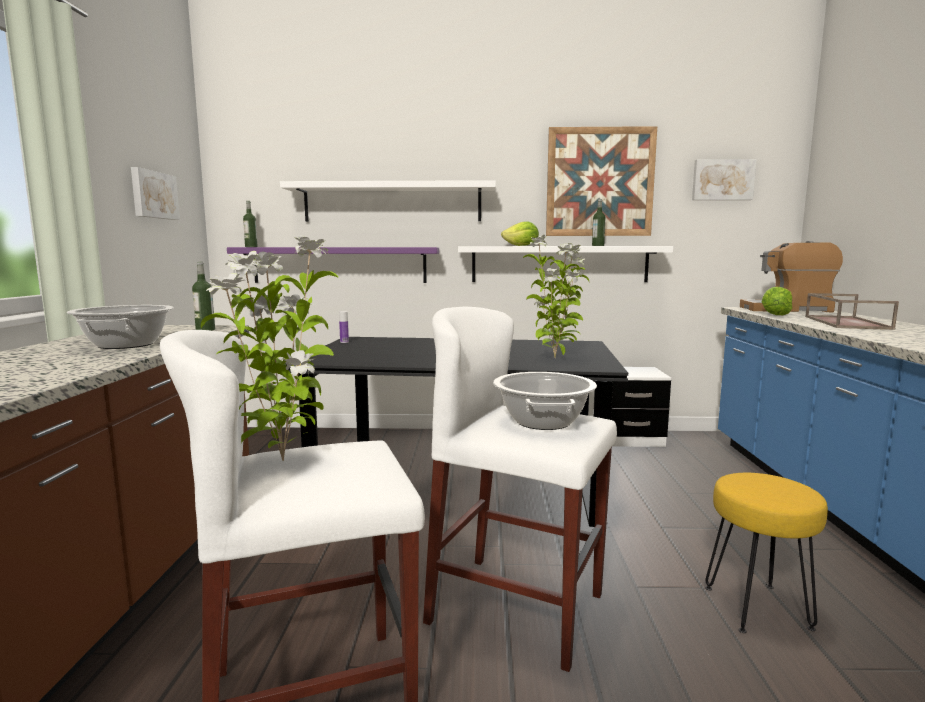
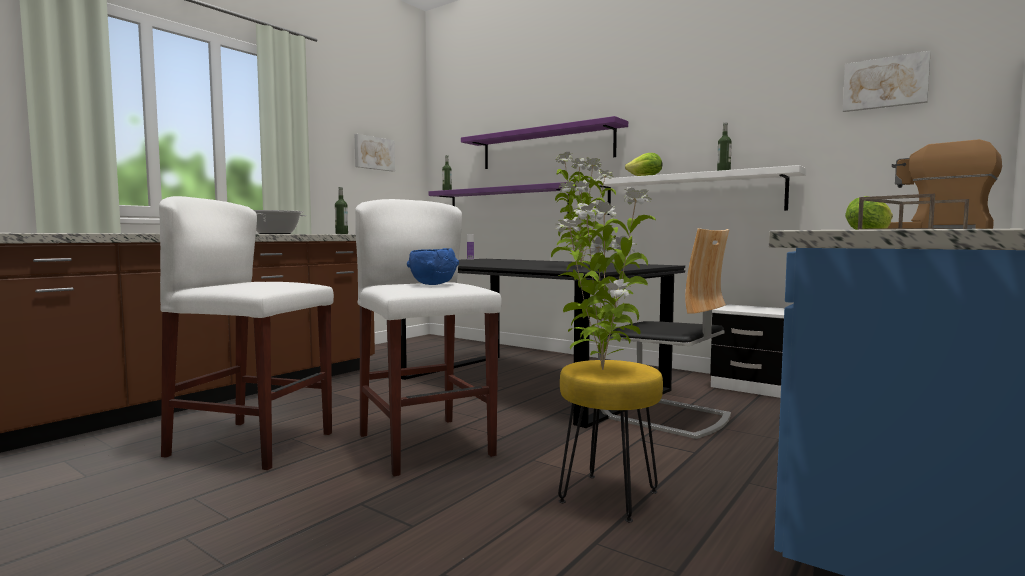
camera: 35 degrees right, 5 degrees down
potted plant [201,235,339,461] -> potted plant moved to [551,187,656,370]
white shelf [280,180,496,222] -> purple shelf [461,116,628,169]
cooking pot [493,372,597,430] -> blue bowl [407,248,459,285]
picture [546,126,657,236] -> none
none -> chair [598,228,731,439]

